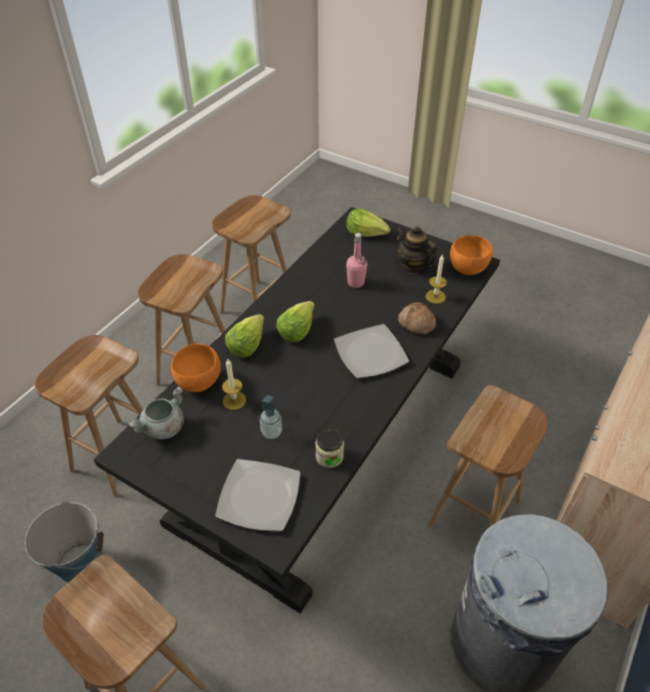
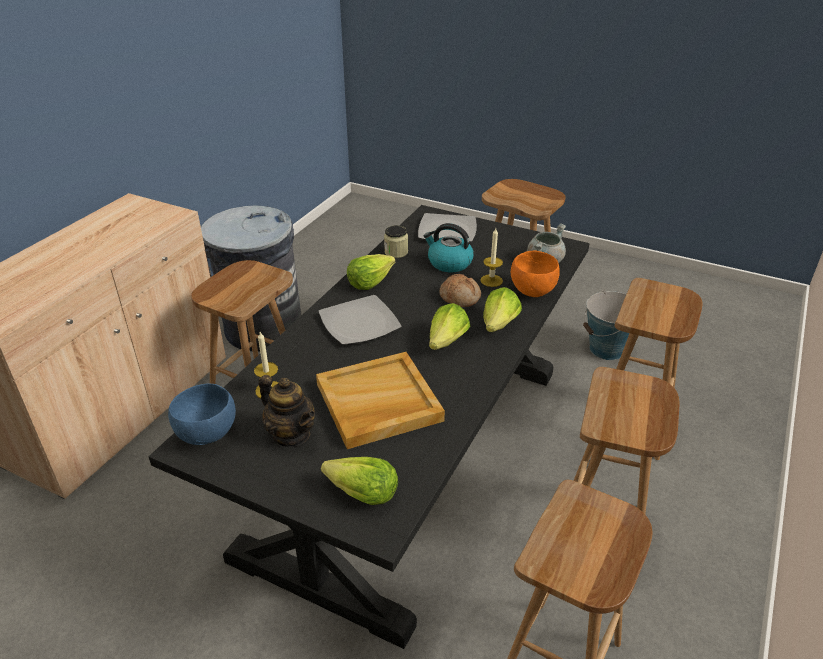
camera: 175 degrees right, 10 degrees down
soap dispenser [260,395,282,439] -> kettle [423,223,474,272]
pink bottle [346,233,367,288] -> beige tray [316,352,445,449]
bread [398,302,436,334] -> bread moved to [439,274,481,307]
orange bowl [450,235,493,275] -> blue bowl [168,383,236,445]
none -> lettuce [347,254,396,290]

